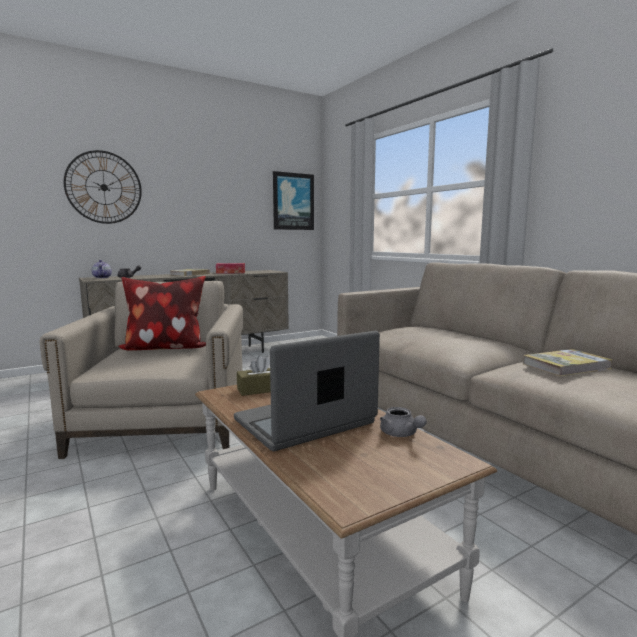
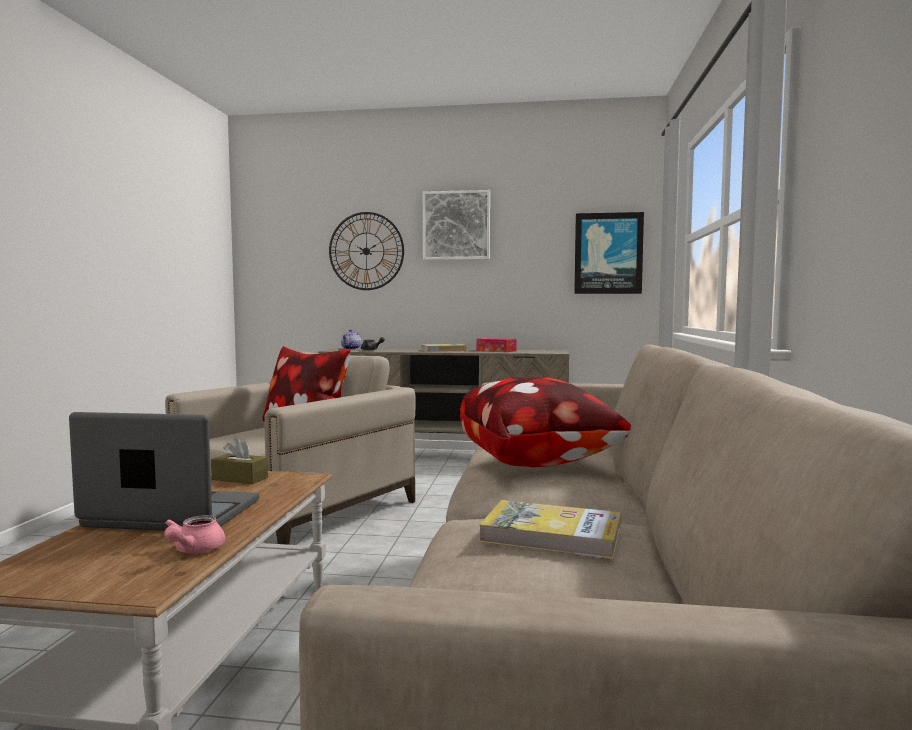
camera: 40 degrees right, 5 degrees down
grey teapot [380,407,427,437] -> pink teapot [164,515,225,553]
none -> picture [423,190,490,260]
none -> pillow [460,377,631,467]

